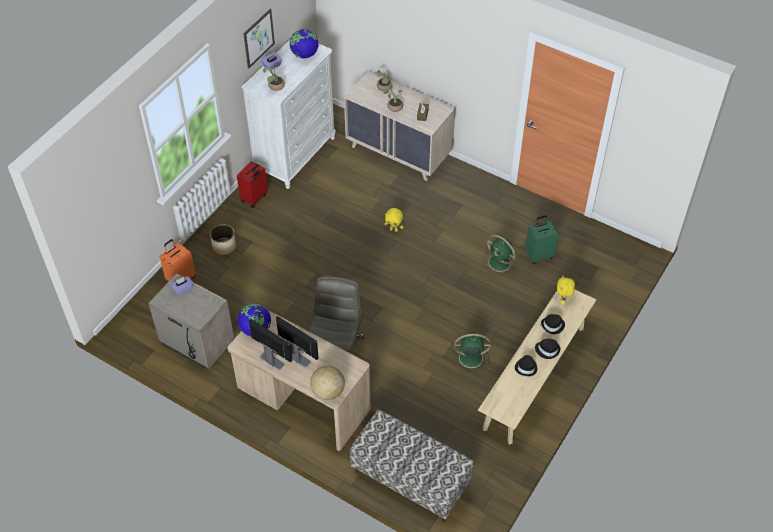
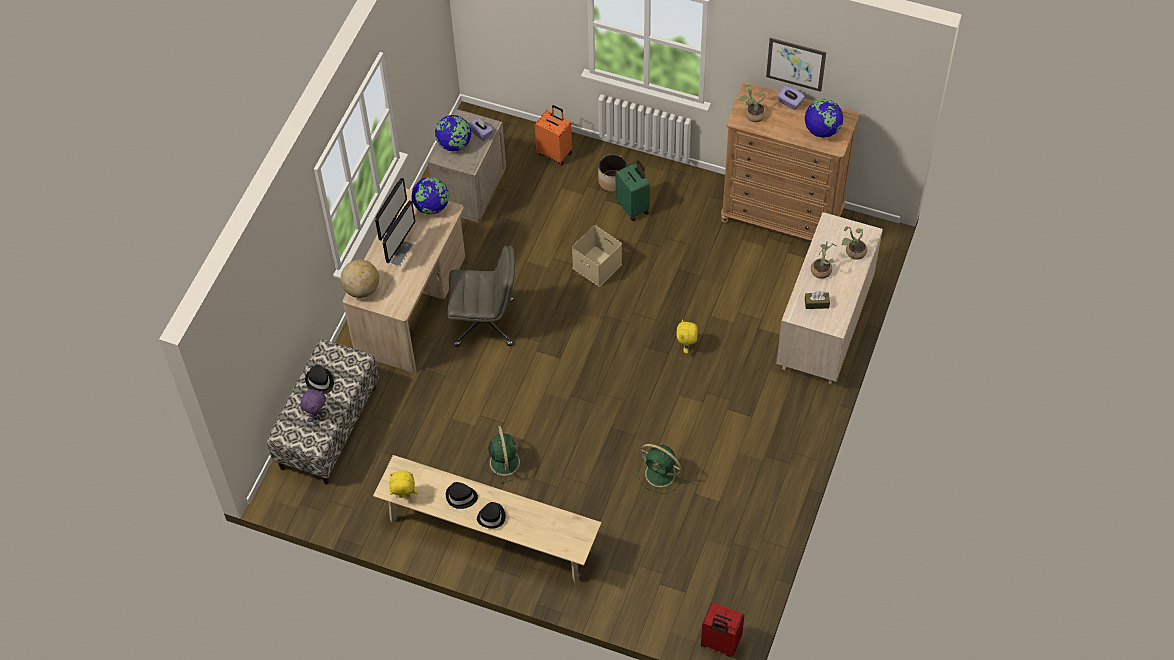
camera: 80 degrees right, 5 degrees up
red suitcase [237,162,268,208] -> red suitcase moved to [701,603,744,657]
white dresser [242,40,336,189] -> brown dresser [721,82,860,241]
green fan [483,235,518,276] -> green fan turned 90 degrees counterclockwise [638,444,684,494]
green suitcase [525,215,559,264] -> green suitcase moved to [616,161,650,221]
black hat [541,314,565,334] -> black hat moved to [305,365,334,394]
yellow plush toy [557,275,575,305] -> yellow plush toy moved to [389,472,418,498]
none -> purple plush toy [300,389,326,422]
none -> globe [435,115,472,152]
none -> beige storage box [572,225,622,287]

